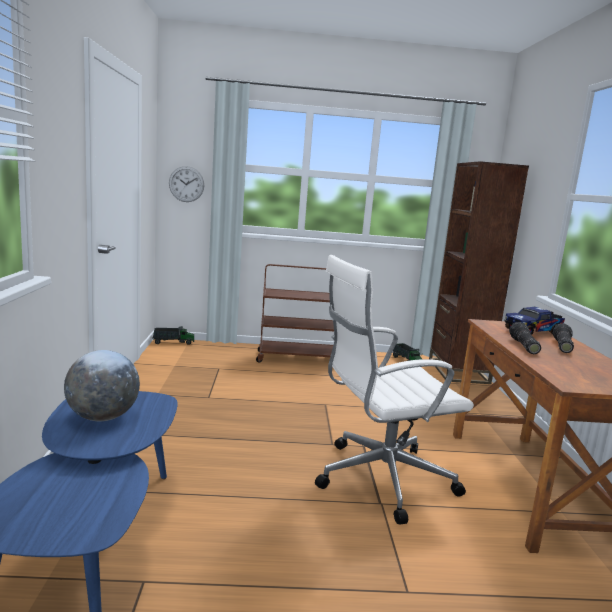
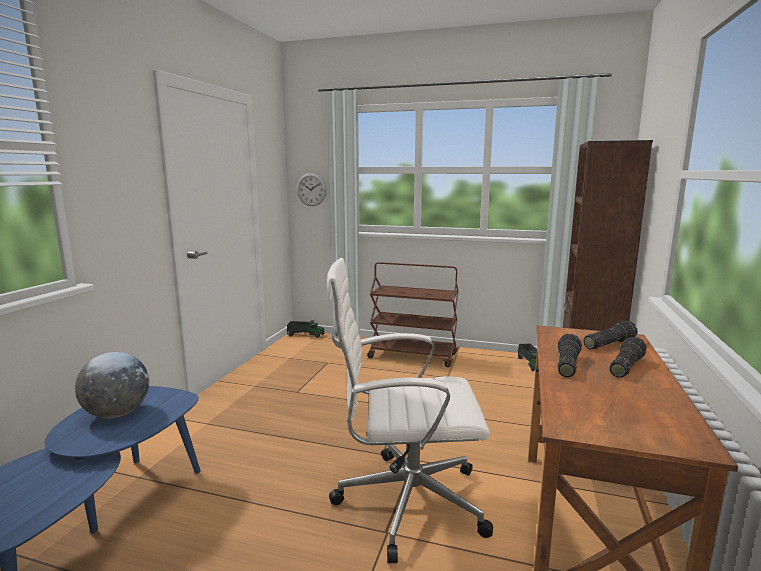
camera: 20 degrees right, 0 degrees up
toy truck [505,307,565,335] -> flashlight [584,321,638,349]

